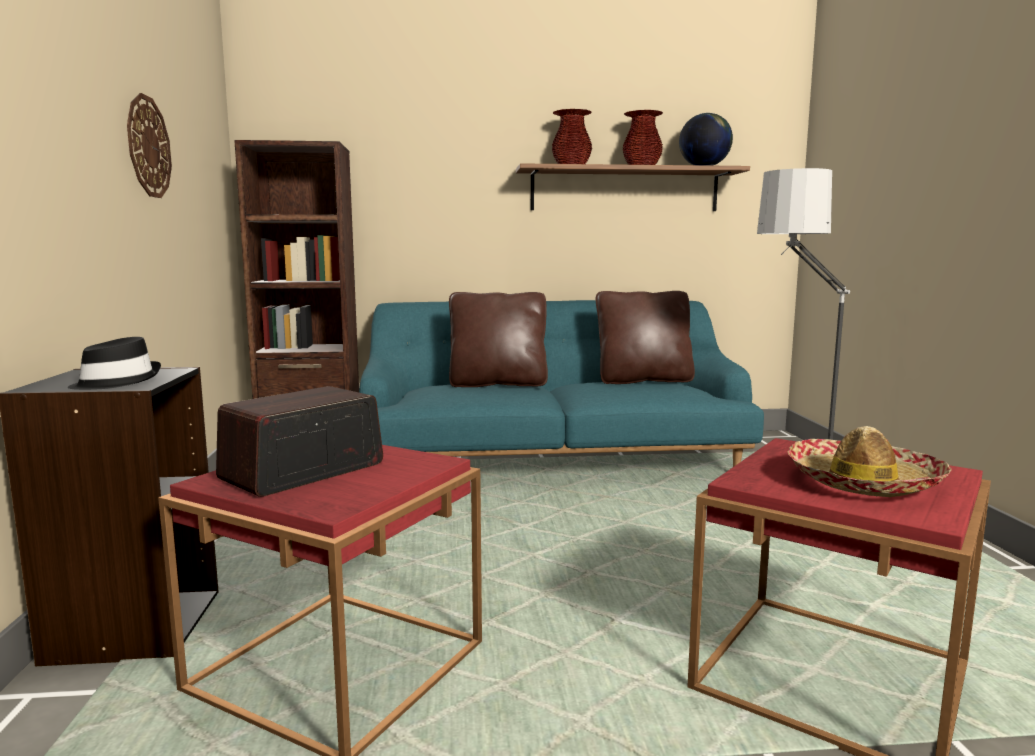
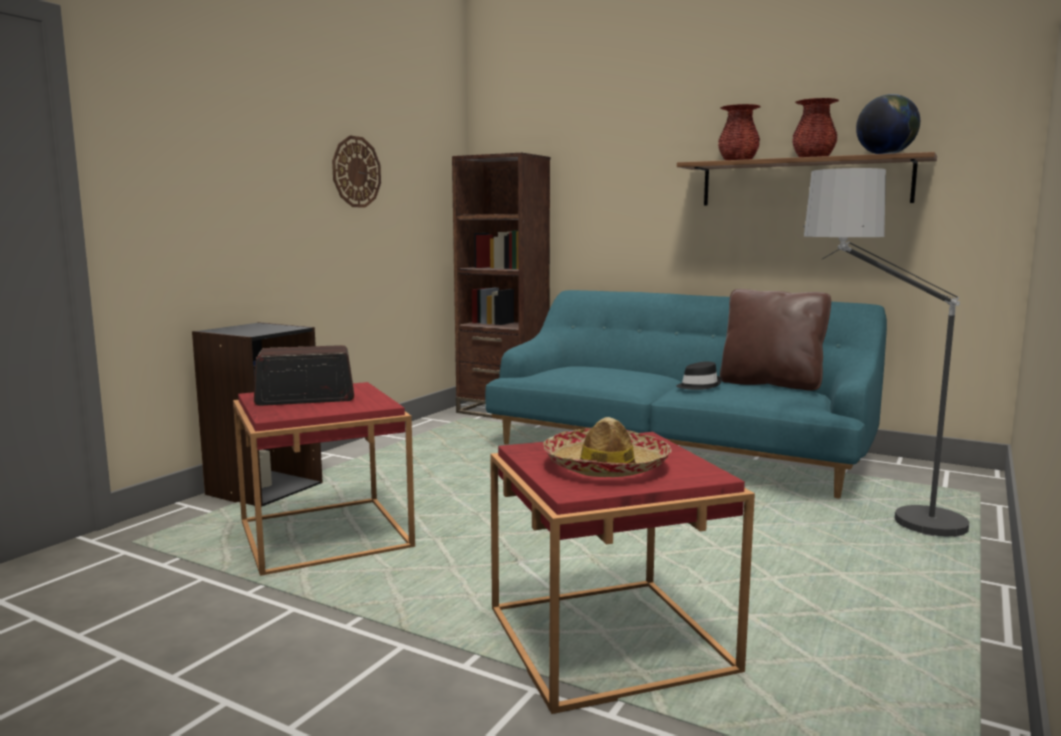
camera: 35 degrees right, 0 degrees up
black hat [68,337,161,390] -> black hat moved to [676,361,722,390]
brown pillow [449,292,548,387] -> none

